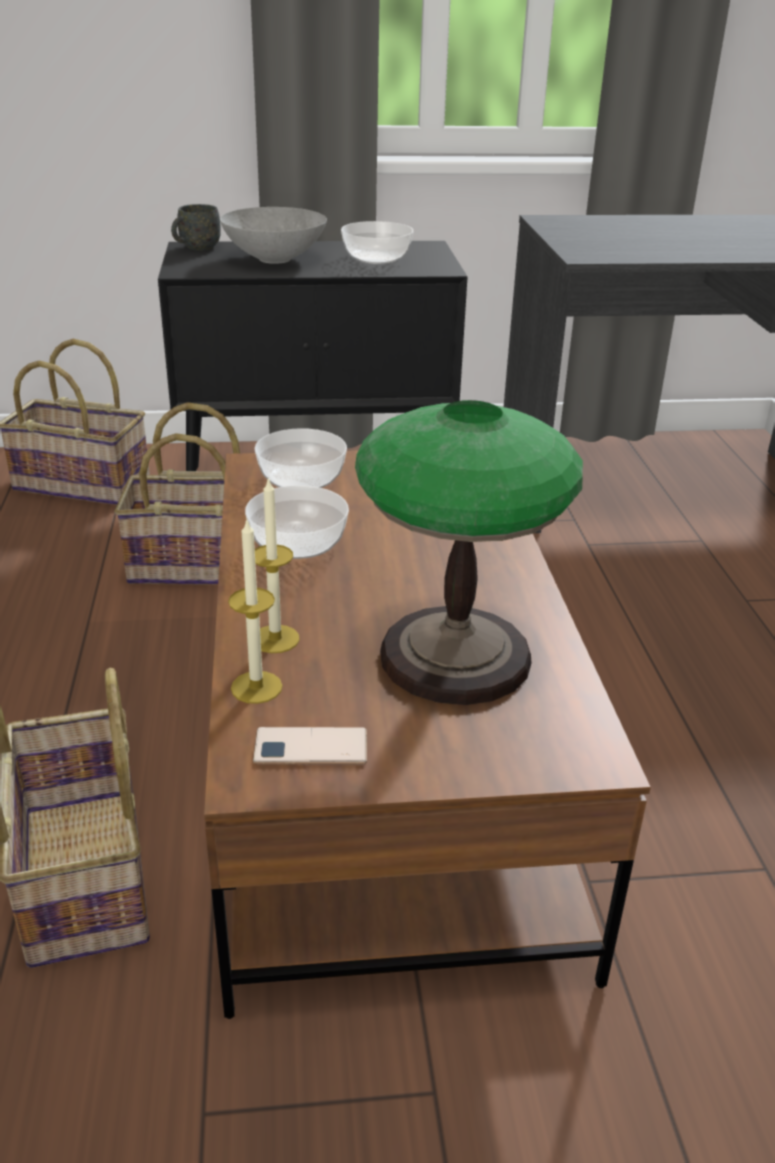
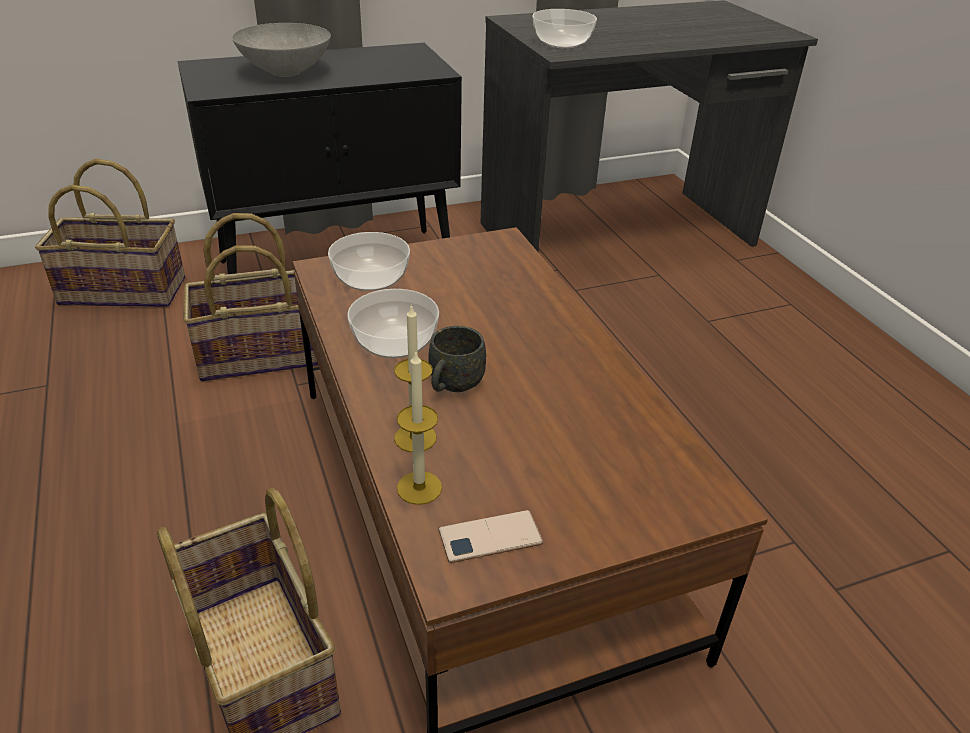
camera: 15 degrees left, 5 degrees up
grey mug [171,204,221,251] -> grey mug moved to [429,326,486,392]
bowl [341,221,413,264] -> bowl moved to [532,9,597,48]
table lamp [355,400,583,705] -> none

